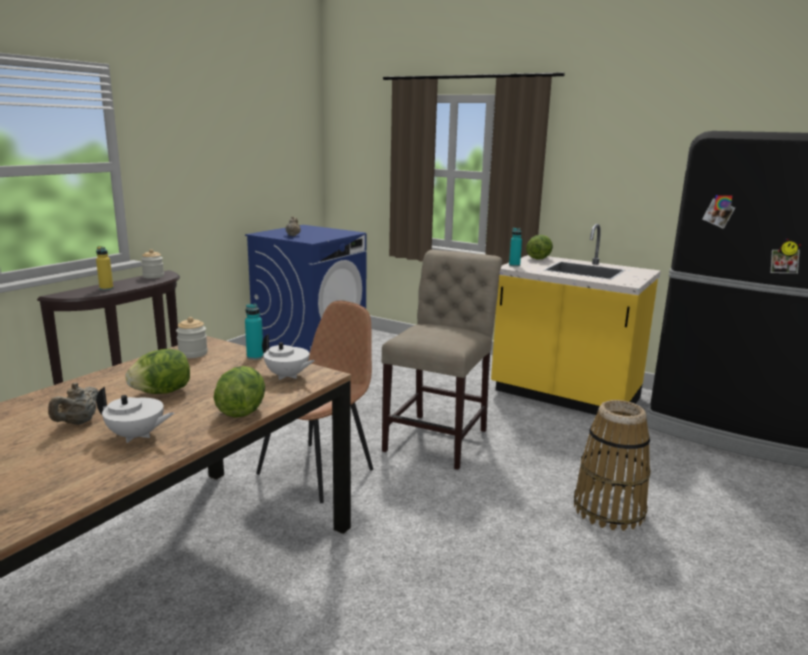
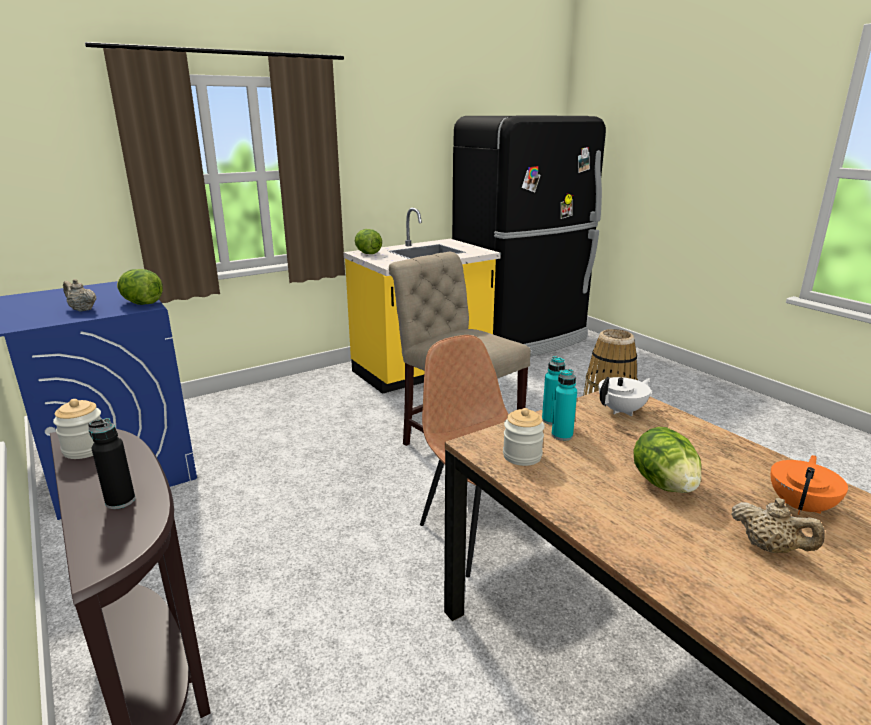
camera: 65 degrees left, 5 degrees up
yellow bottle [96,246,113,290] -> black bottle [88,418,135,509]
white teapot [96,387,174,443] -> orange teapot [770,455,848,515]
lettuce [214,366,265,418] -> lettuce moved to [117,269,163,305]
turquoise bottle [509,228,522,267] -> turquoise bottle moved to [552,369,577,441]

